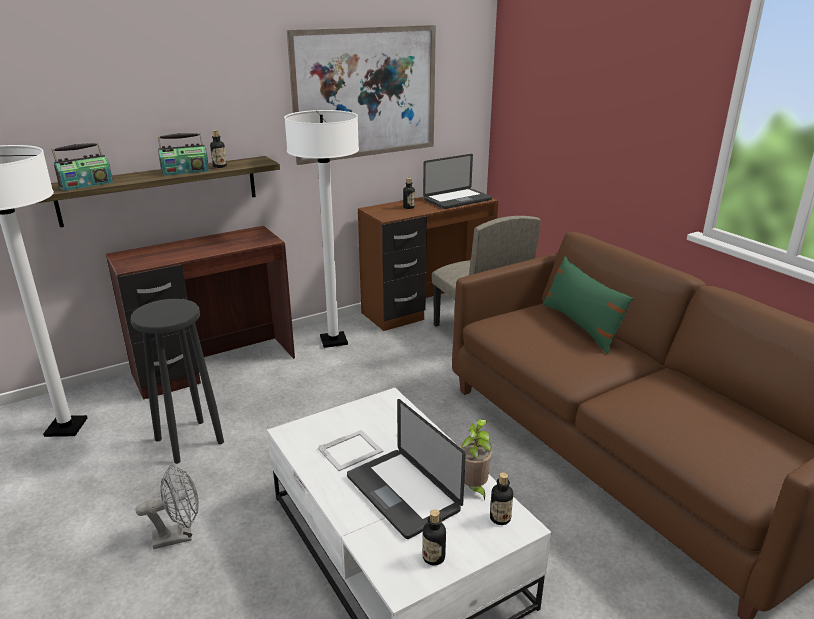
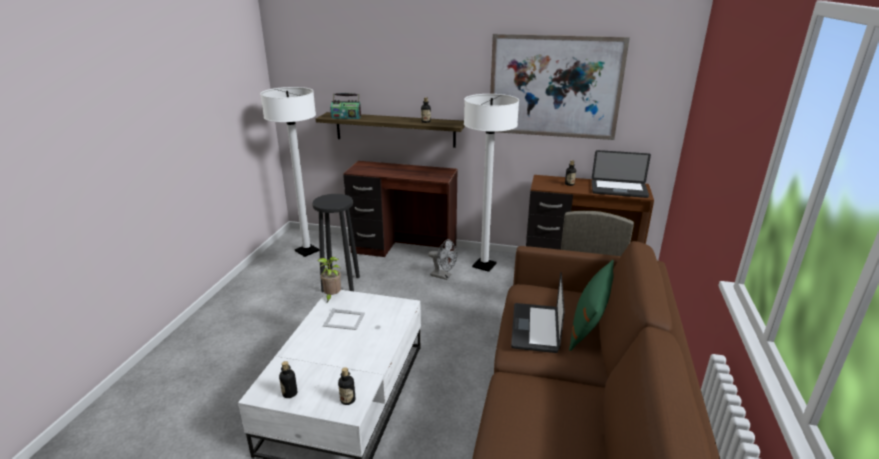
camera: 45 degrees right, 0 degrees up
grey fan [136,465,199,549] -> grey fan moved to [428,239,457,280]
radio [158,133,209,176] -> none
laptop [347,399,466,539] -> laptop moved to [511,272,565,353]
potted plant [460,420,492,500] -> potted plant moved to [317,257,341,302]

